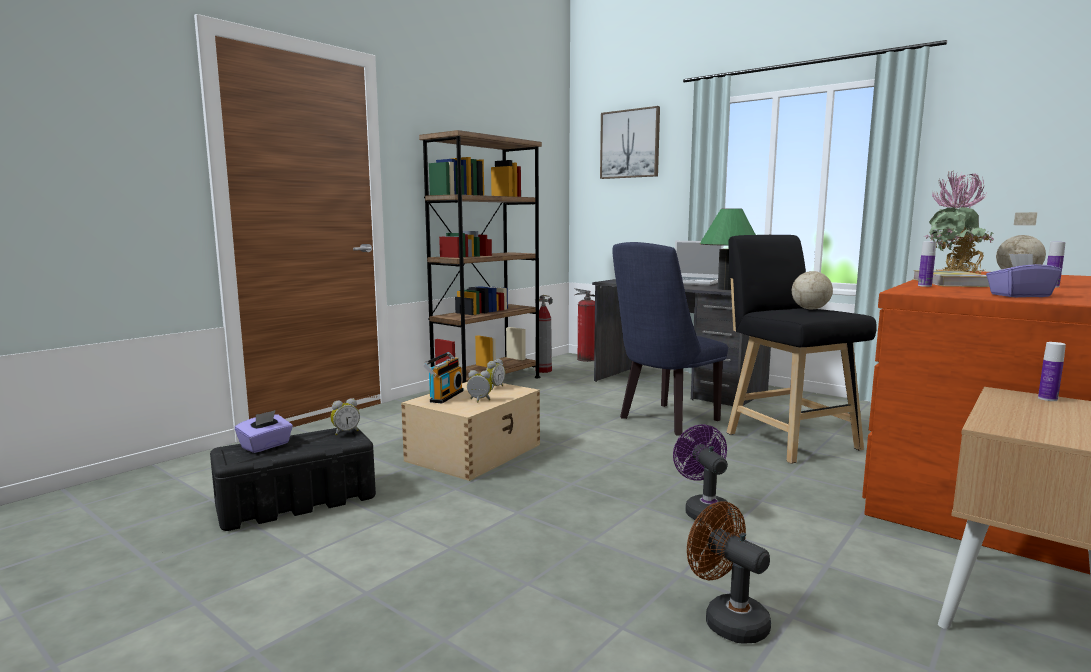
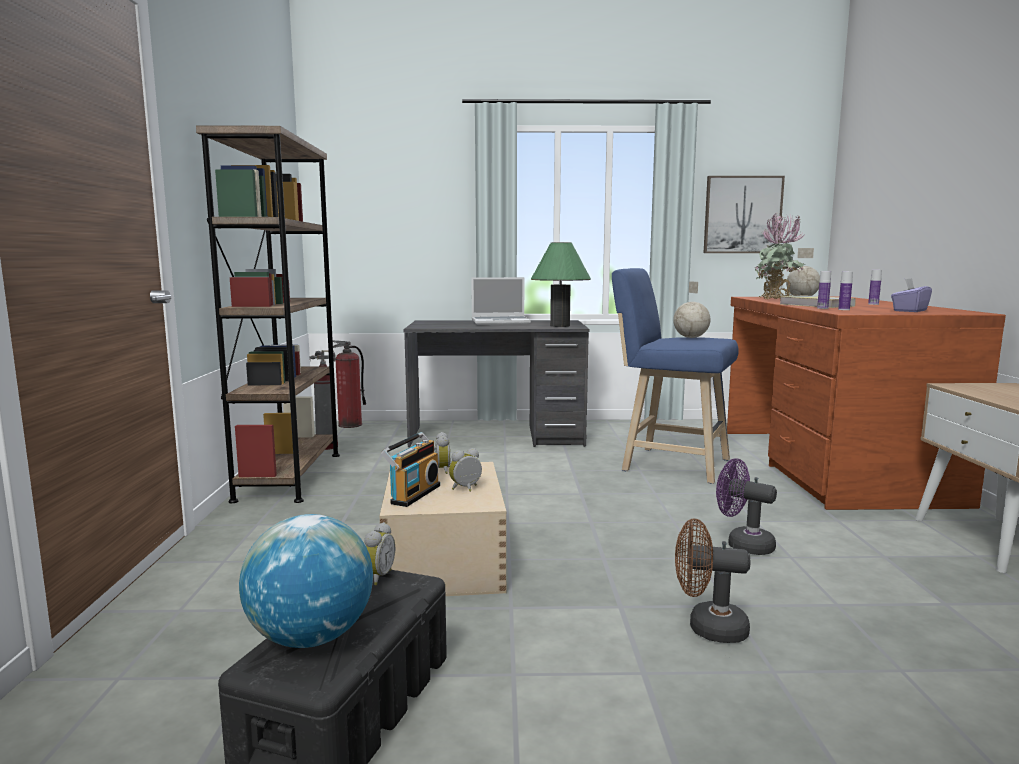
camera: 40 degrees left, 0 degrees up
purple tissue box [235,410,293,453] -> globe [239,514,373,648]
radio [423,352,463,404] -> radio turned 45 degrees clockwise [381,432,440,507]
picture [600,106,660,179] -> picture moved to [704,176,785,253]
blue chair [612,242,728,436] -> none
brown fan [687,501,771,644] -> brown fan moved to [675,518,750,643]
black stool [726,235,877,464] -> blue stool [612,268,739,484]
bottle [1038,342,1066,401] -> bottle moved to [838,271,853,310]

